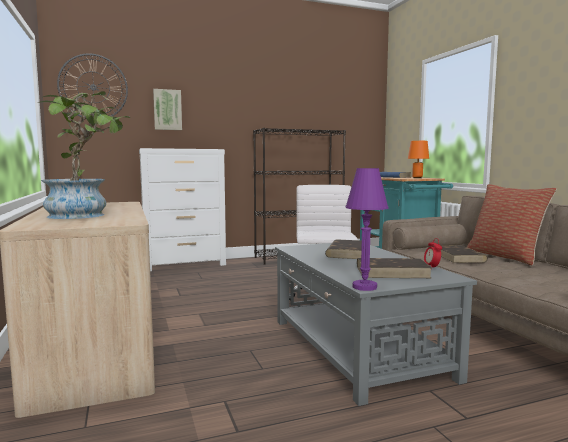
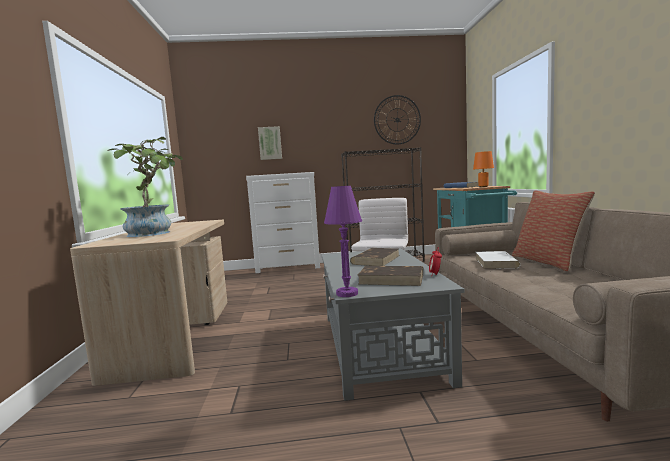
camera: 15 degrees right, 0 degrees up
wall clock [57,53,128,117] -> wall clock moved to [374,95,421,145]
brown book [441,246,488,263] -> white book [475,251,521,269]

